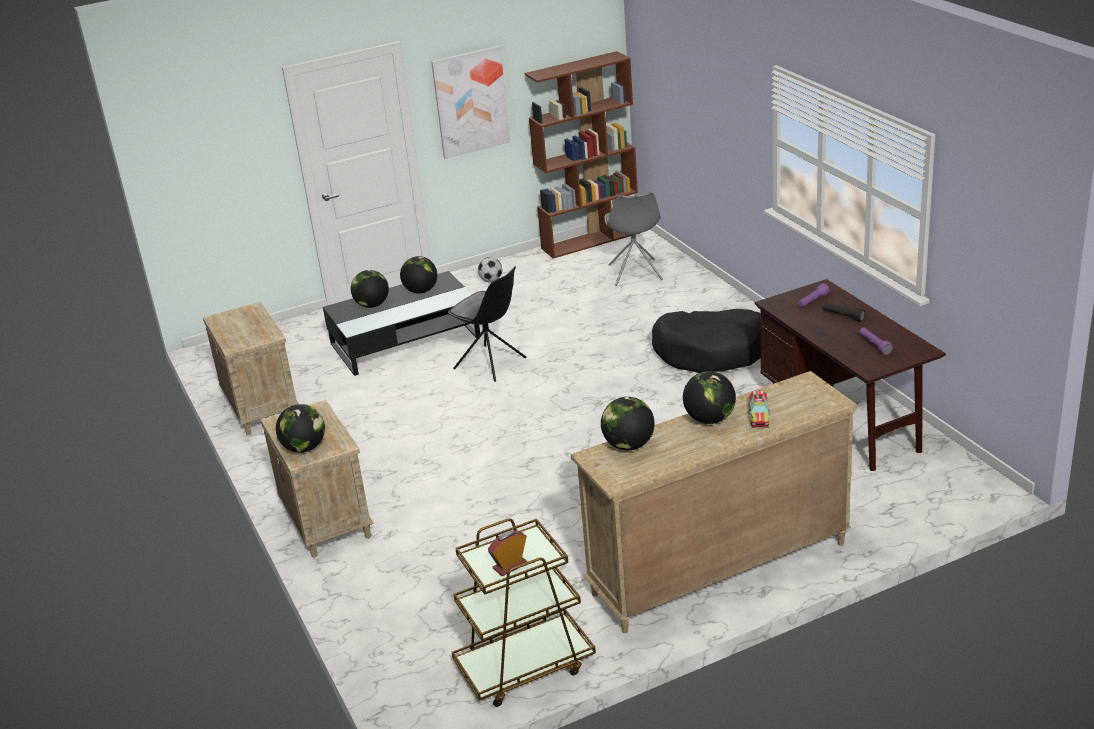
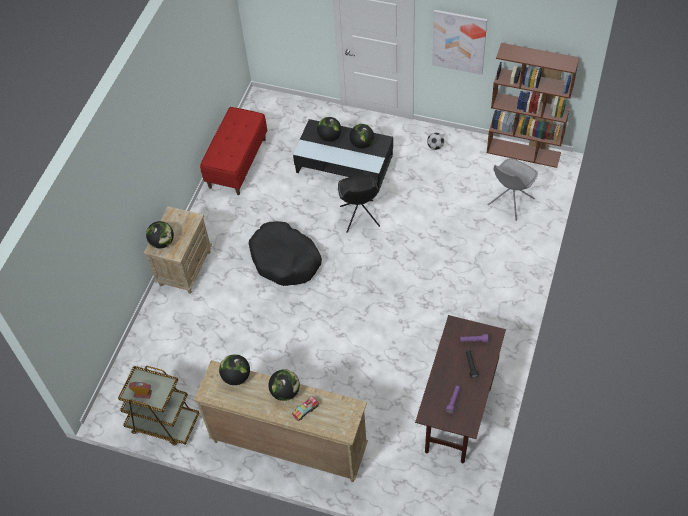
camera: 45 degrees right, 25 degrees up
beige nightstand [203,302,299,435] -> red bench [200,107,267,195]
black dog bed [652,309,761,373] -> black dog bed moved to [249,221,322,286]

